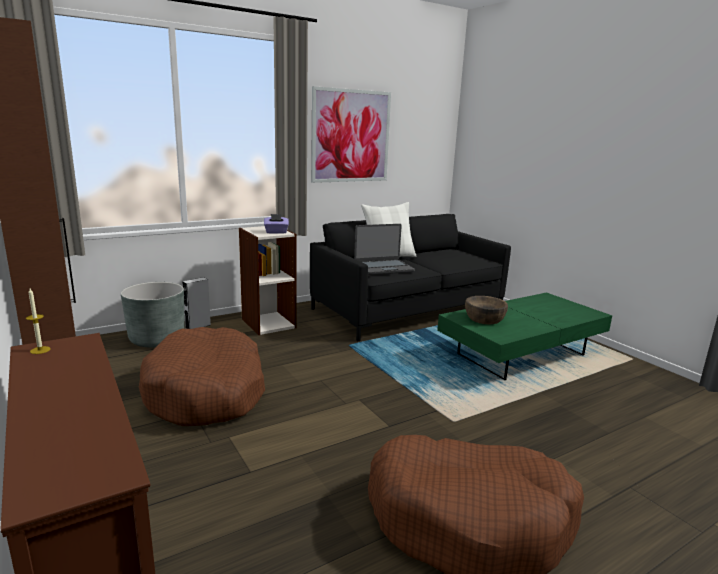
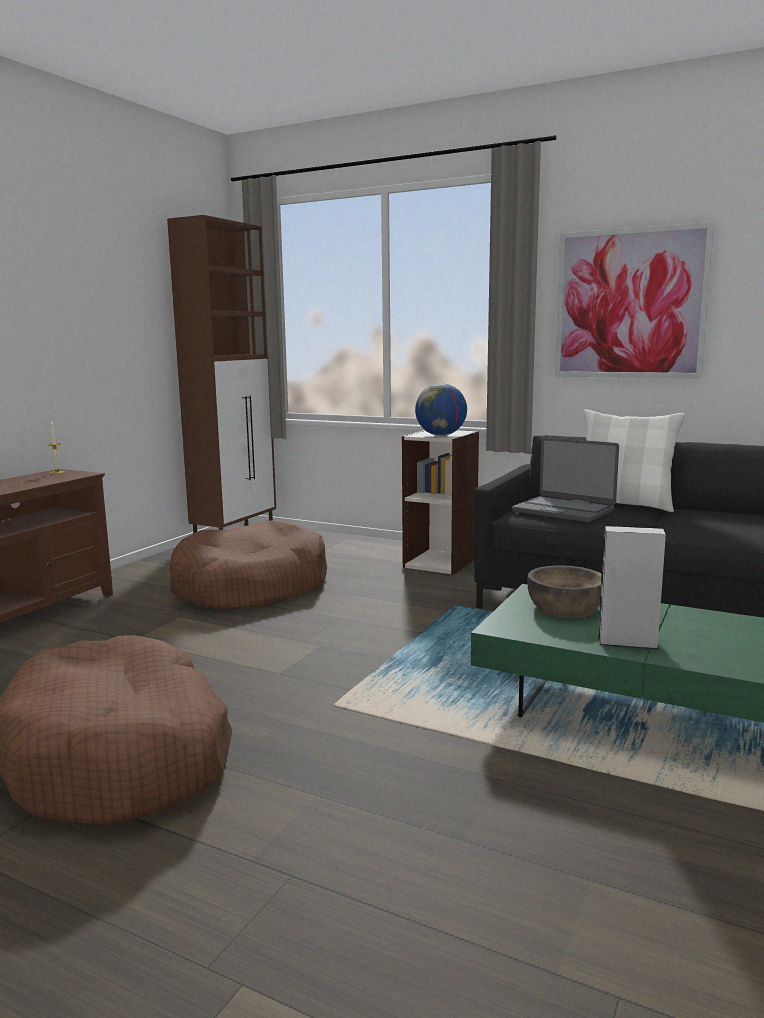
camera: 60 degrees right, 5 degrees down
grey planter [121,282,185,347] -> none
grey speaker [182,277,211,329] -> grey speaker moved to [598,526,666,649]
purple tissue box [264,214,289,234] -> globe [415,383,467,436]

